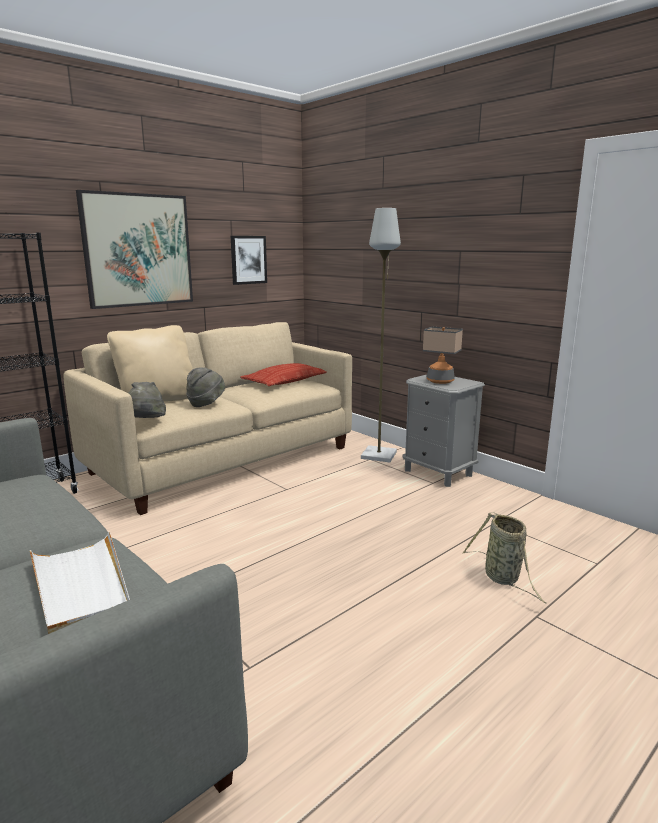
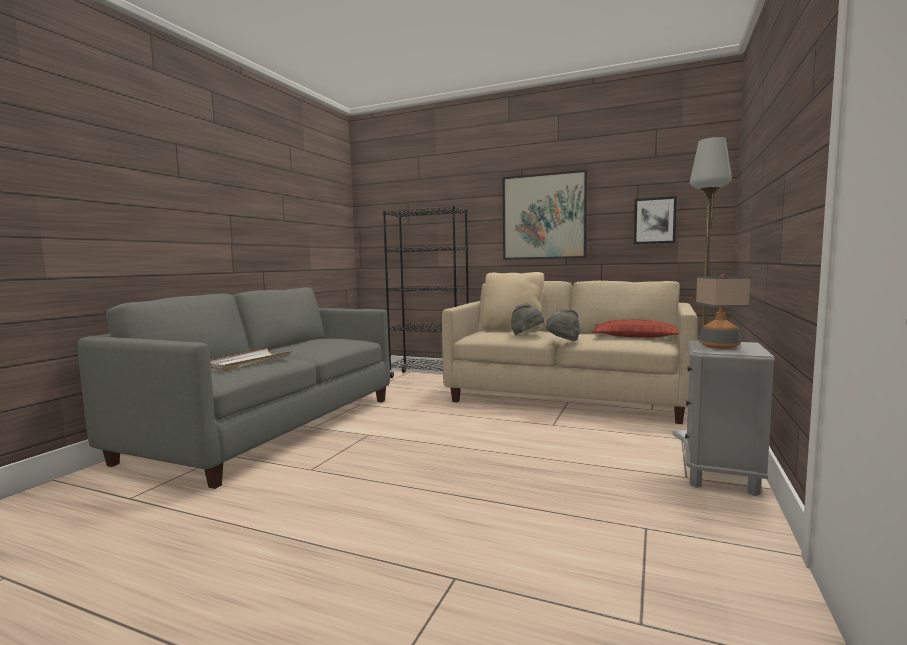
camera: 65 degrees right, 10 degrees down
grey hat [128,382,166,418] -> grey hat moved to [546,308,580,341]
basket [462,512,546,604] -> none

